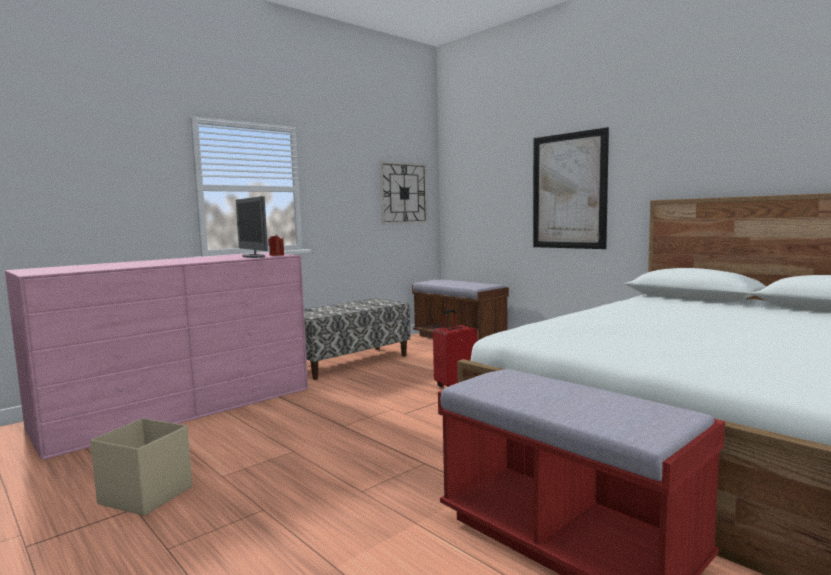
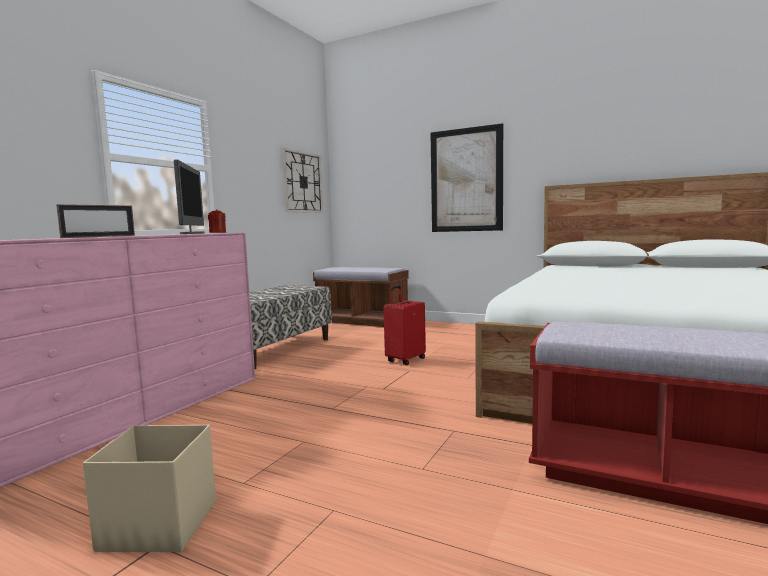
camera: 20 degrees left, 0 degrees up
monitor [236,196,268,258] -> monitor turned 135 degrees counterclockwise [174,159,205,234]
none -> picture frame [56,204,135,238]

